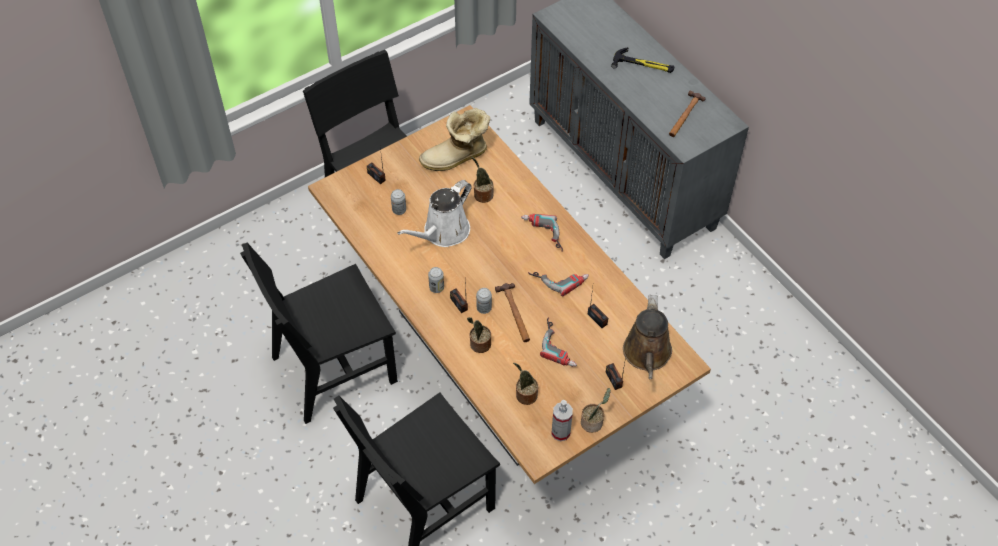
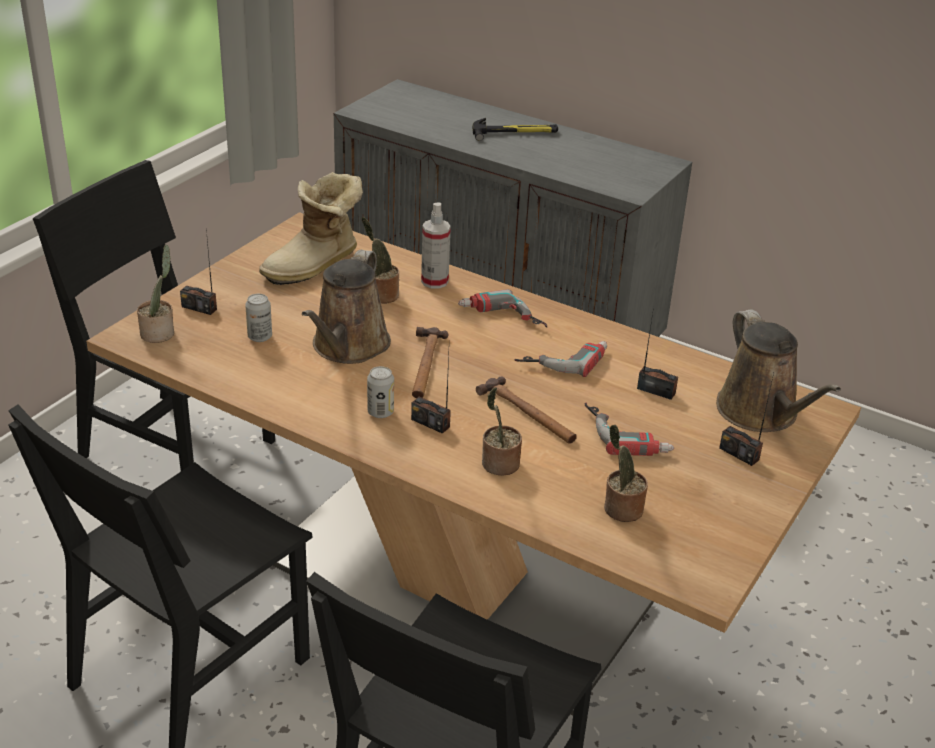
camera: 25 degrees left, 20 degrees down
white watering can [397,180,471,247] -> brown watering can [302,250,391,364]
can [476,288,492,314] -> none
spray bottle [552,400,573,442] -> spray bottle moved to [421,202,451,288]
potted plant [581,388,611,433] -> potted plant moved to [137,245,174,343]
hammer [669,90,705,137] -> hammer moved to [412,327,448,398]

